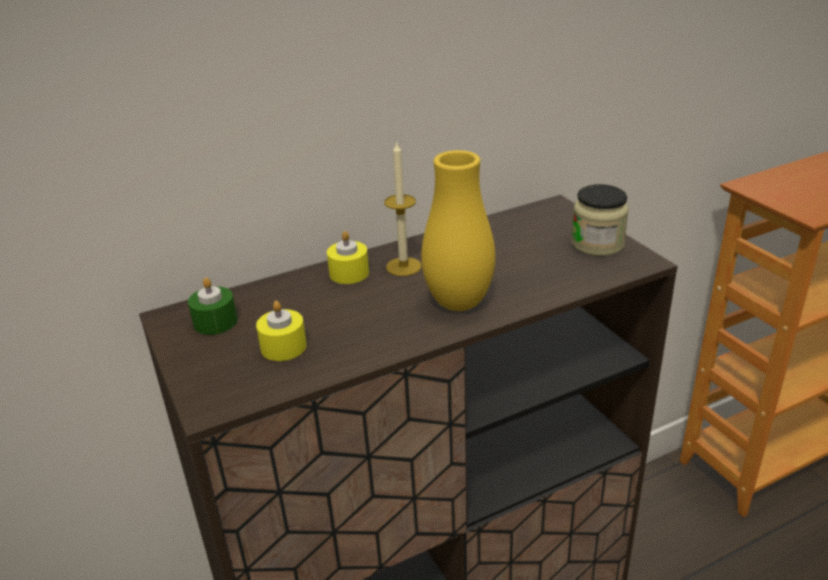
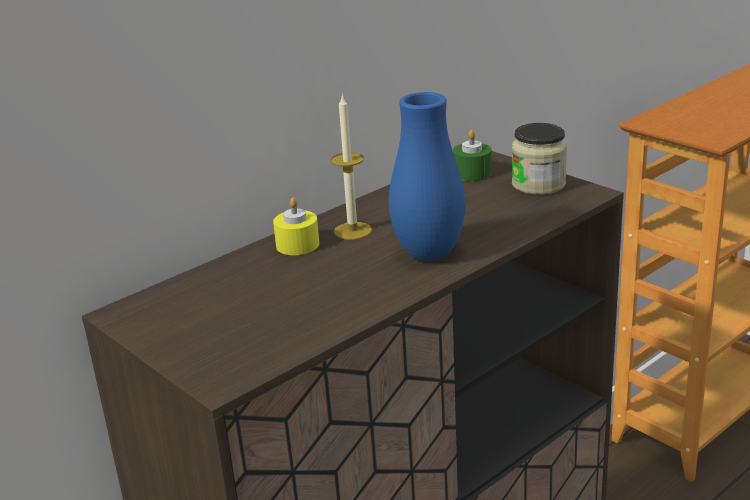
camera: 15 degrees left, 5 degrees down
green candle [188,277,237,335] -> green candle moved to [453,130,492,181]
yellow candle [256,301,307,361] -> none
yellow vase [421,150,495,311] -> blue vase [389,92,465,261]

